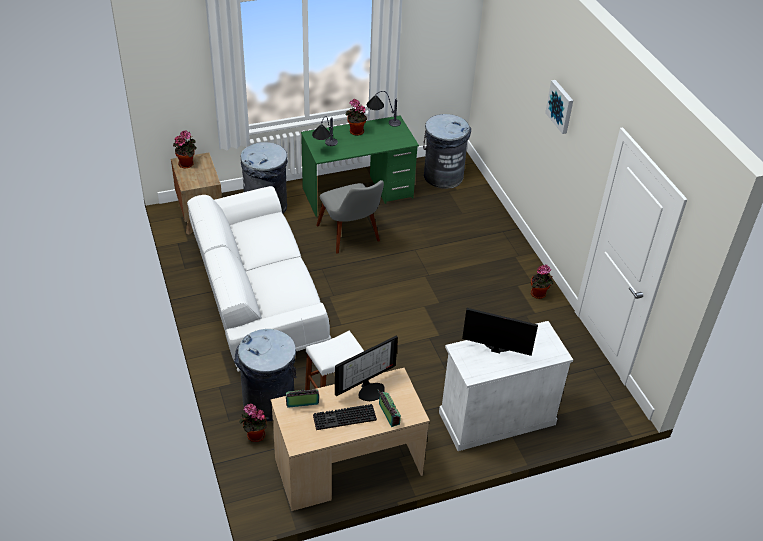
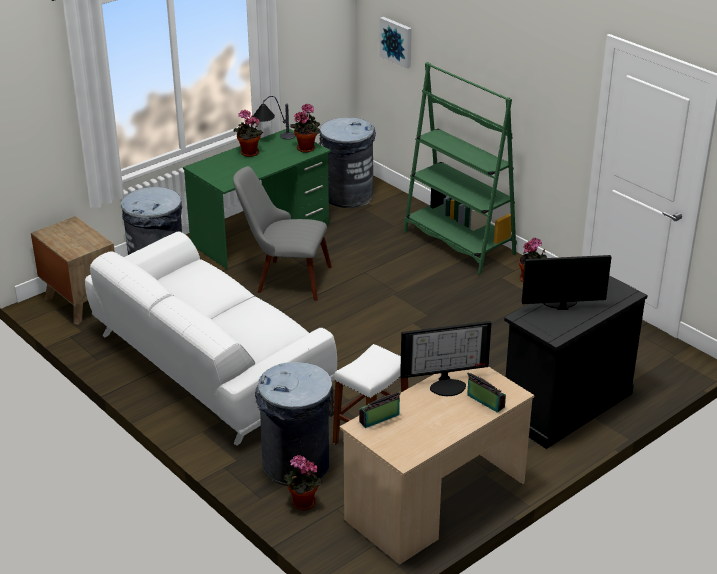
camera: 20 degrees left, 10 degrees down
potted plant [173,130,197,168] -> potted plant moved to [290,103,320,153]
table lamp [312,116,338,146] -> none
keyboard [313,404,377,430] -> none
grey chair [316,180,384,254] -> grey chair turned 150 degrees clockwise [233,166,332,301]
monitor [335,336,398,401] -> monitor turned 45 degrees clockwise [400,321,491,396]
white cabinet [439,321,573,451] -> black cabinet [504,275,648,449]
picture [545,80,573,134] -> picture moved to [379,17,412,68]
none -> green bookcase [403,62,517,275]

